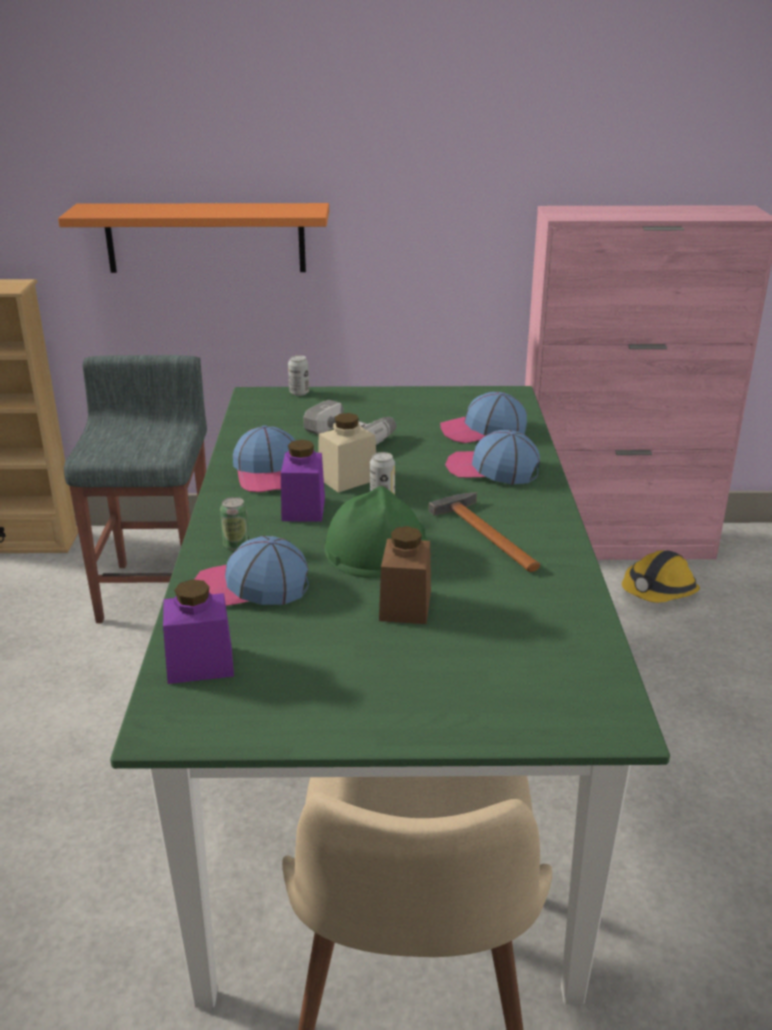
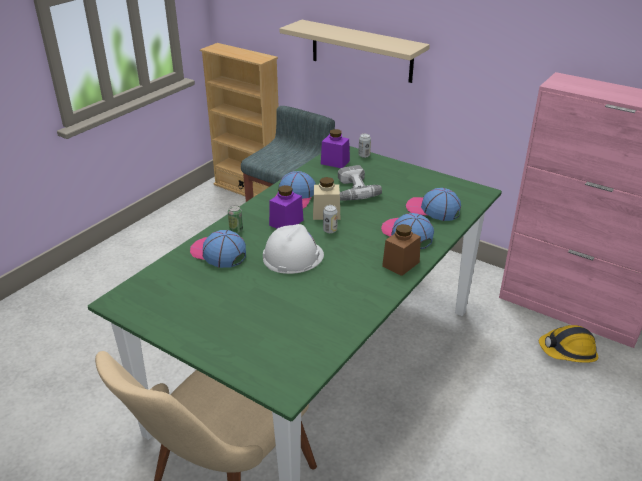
camera: 35 degrees right, 5 degrees up
orange shelf [58,203,329,273] -> beige shelf [279,20,430,83]
purple jar [163,579,234,684] -> purple jar moved to [321,129,350,168]
green hard hat [325,486,428,578] -> white hard hat [263,224,324,274]
brown jar [379,526,431,624] -> brown jar moved to [382,224,421,276]
hammer [429,492,540,572] -> none

